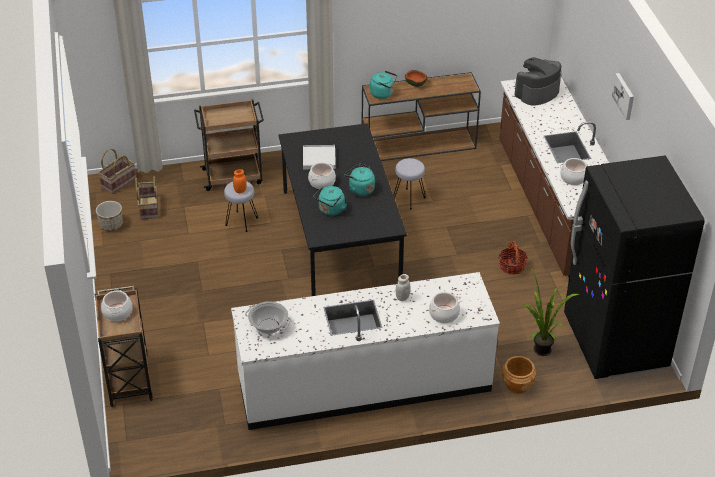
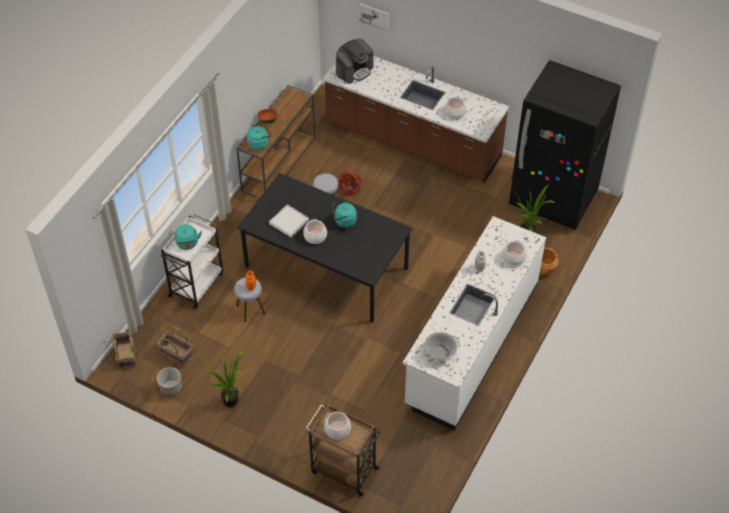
camera: 50 degrees left, 10 degrees up
brown cart [194,100,264,191] -> white cart [161,215,223,309]
turquoise kettle [314,186,347,216] -> turquoise kettle moved to [175,224,202,250]
basket [498,241,528,275] -> basket moved to [338,171,362,196]
coffee machine [515,57,561,106] -> coffee machine turned 135 degrees counterclockwise [336,39,374,84]
picture [612,73,634,120] -> picture moved to [359,3,389,31]
none -> potted plant [198,350,245,407]

